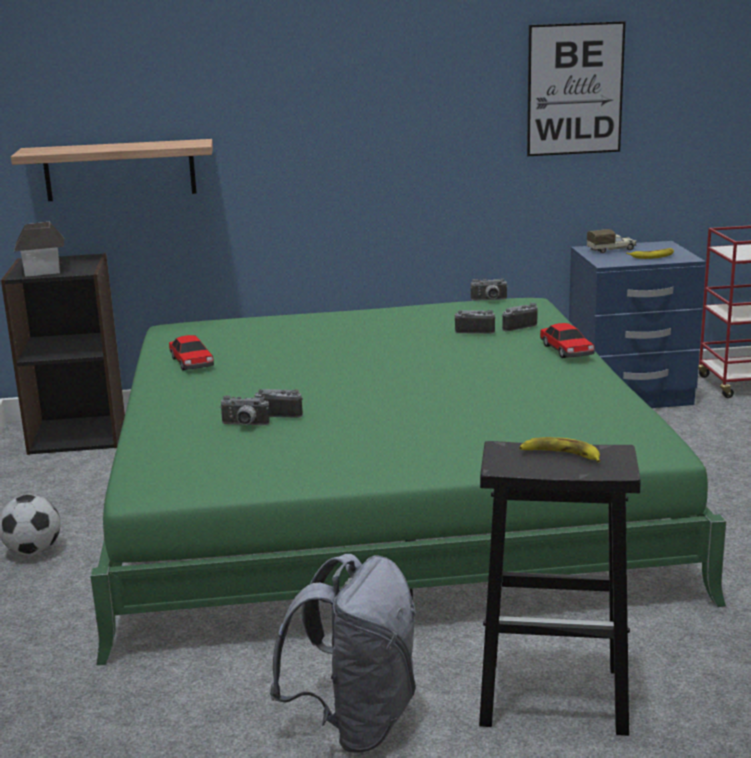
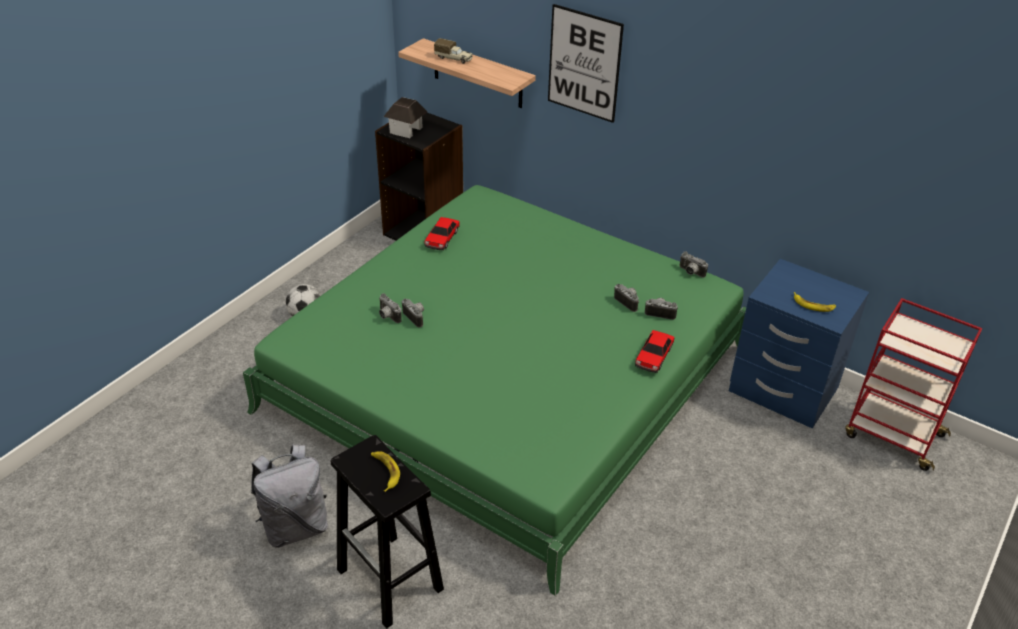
camera: 40 degrees right, 20 degrees up
picture [527,21,626,156] -> picture moved to [548,4,624,123]
toy truck [587,229,637,253] -> toy truck moved to [434,38,473,64]

